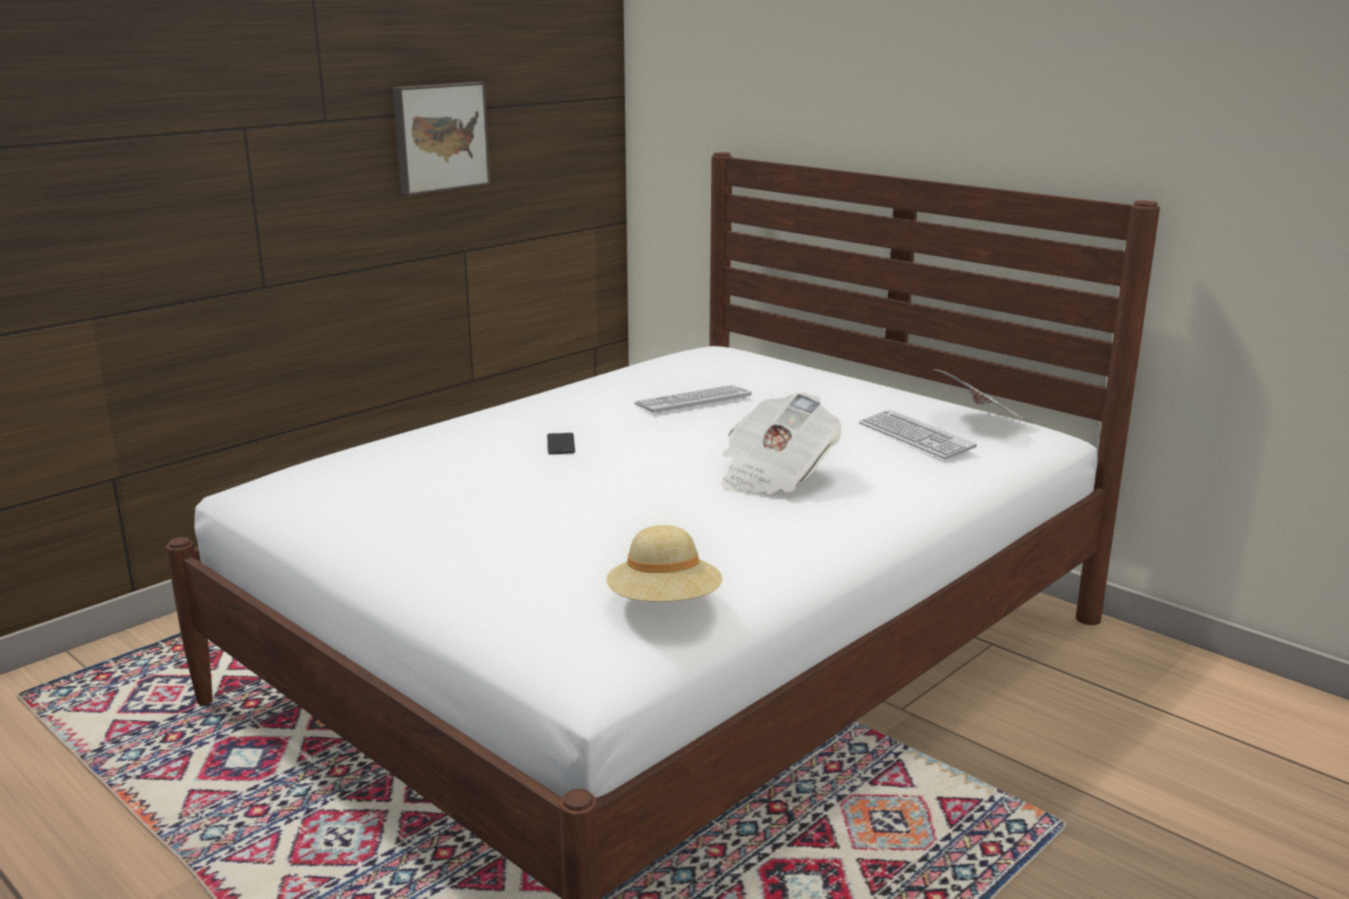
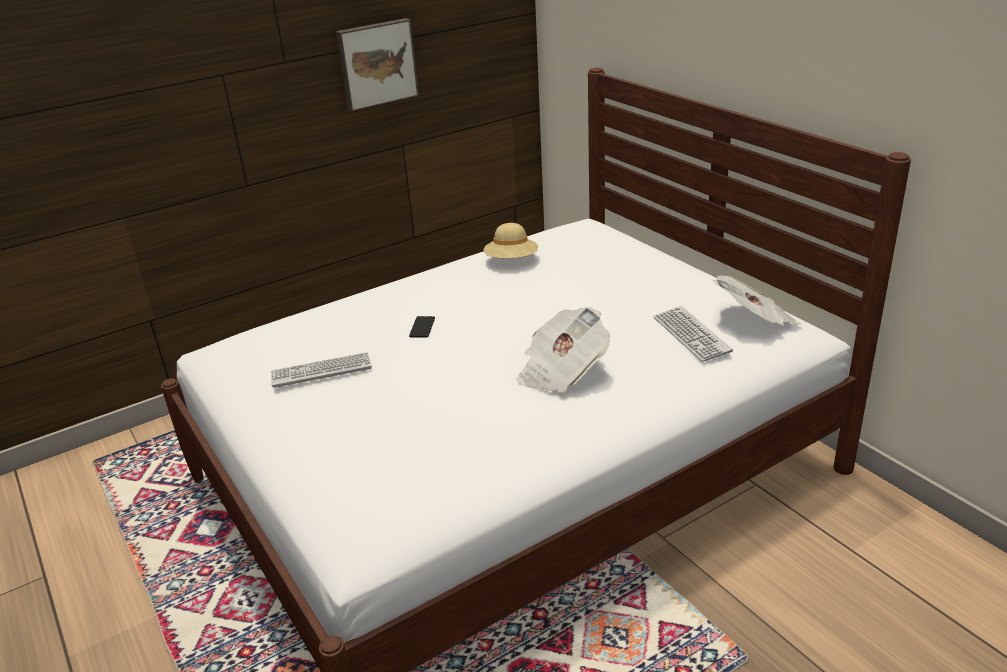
camera: 15 degrees right, 10 degrees up
beige hat [606,525,722,602] -> beige hat moved to [484,223,538,258]
keyboard [634,385,752,414] -> keyboard moved to [271,352,372,388]

